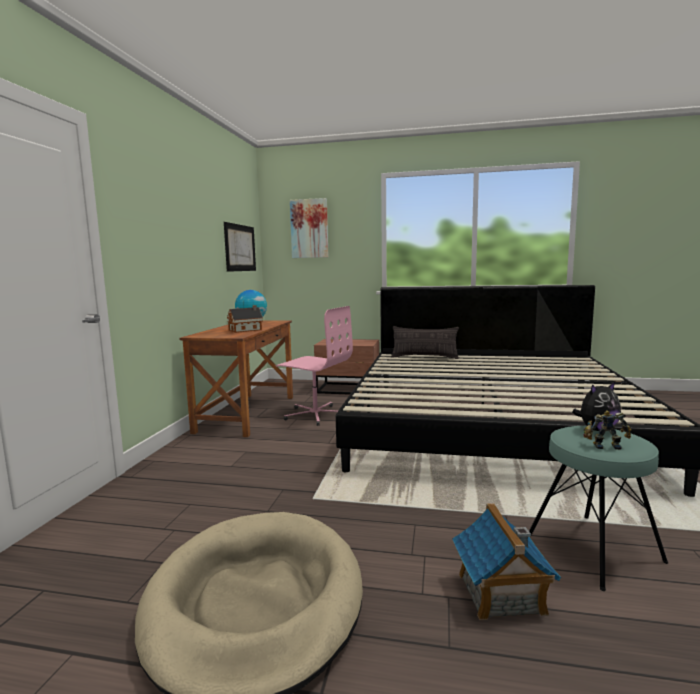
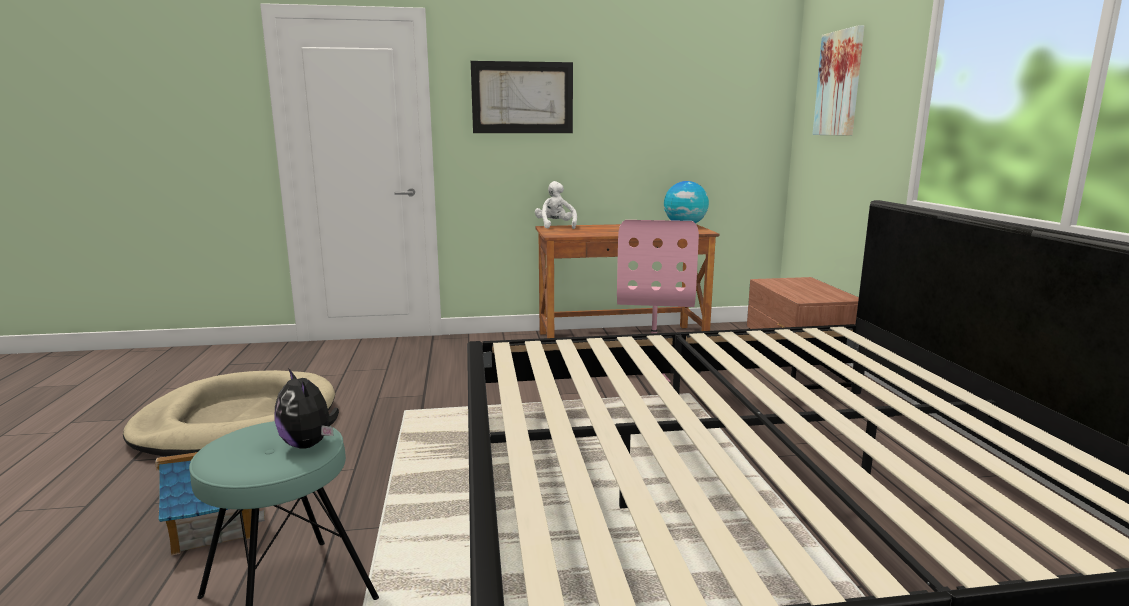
camera: 70 degrees right, 5 degrees up
picture [224,222,256,272] -> picture moved to [471,61,573,133]
toy house [227,305,263,333] -> none
pillow [391,326,459,359] -> none
toy robot [583,410,631,450] -> none
none -> white plush toy [535,181,577,229]

